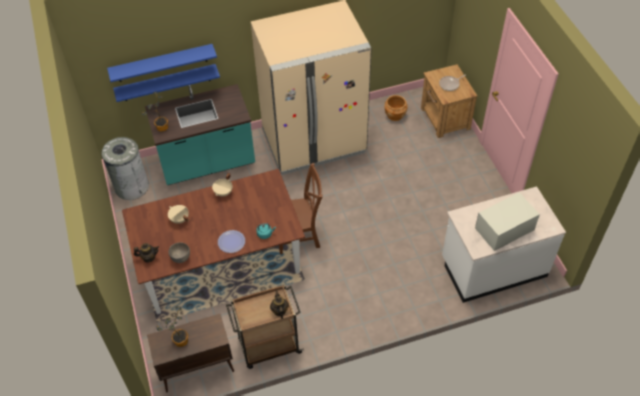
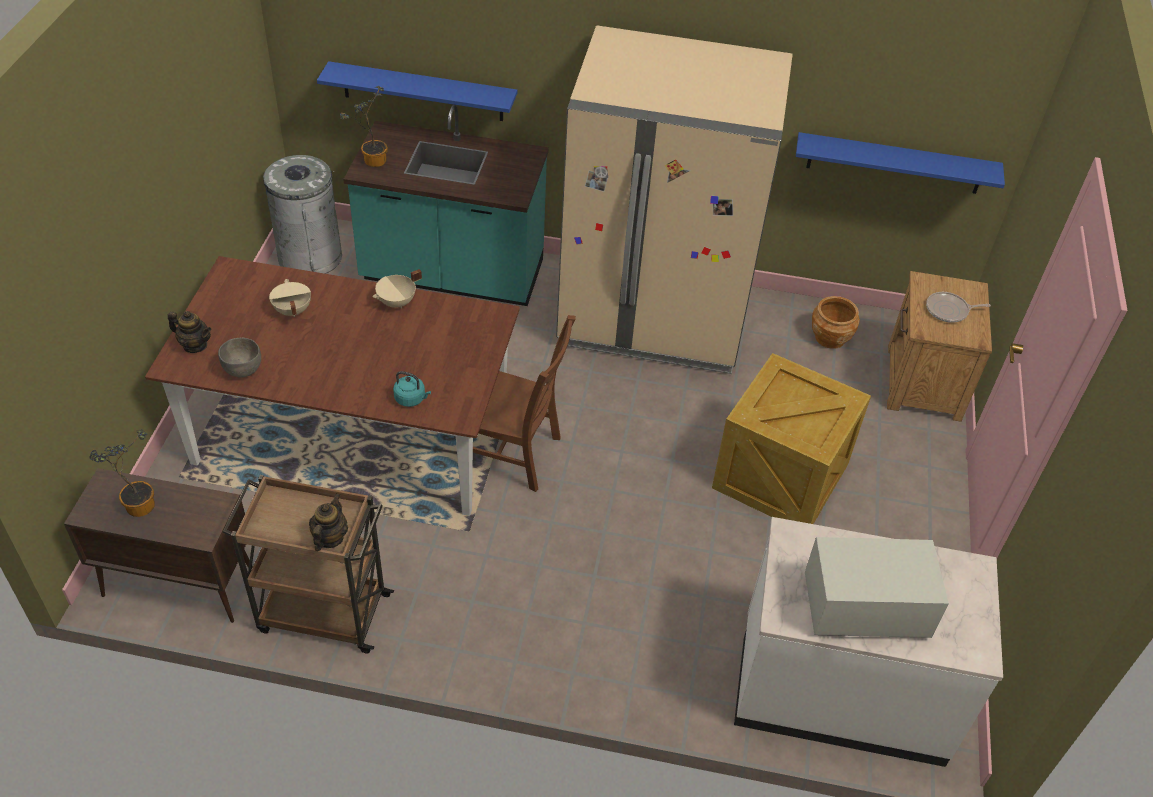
camera: 25 degrees right, 5 degrees down
blue shelf [107,44,217,82] -> blue shelf moved to [796,132,1005,194]
plate [218,230,245,253] -> none
none -> crate [712,353,871,524]

